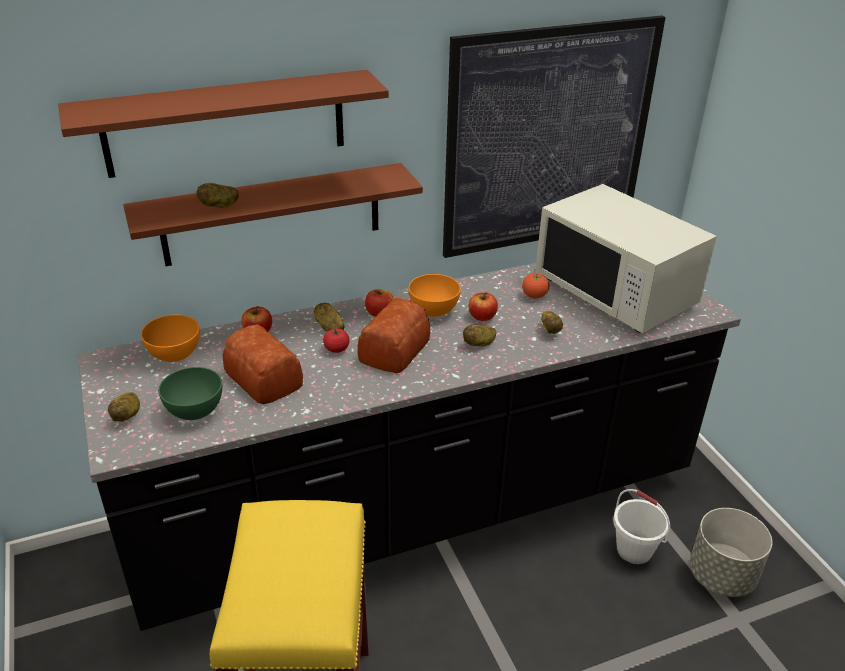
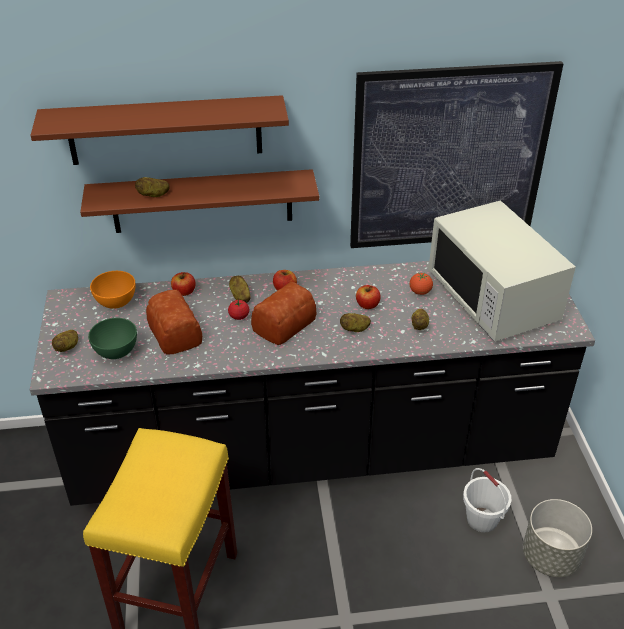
camera: 15 degrees right, 5 degrees up
orange bowl [408,274,461,317] -> none

